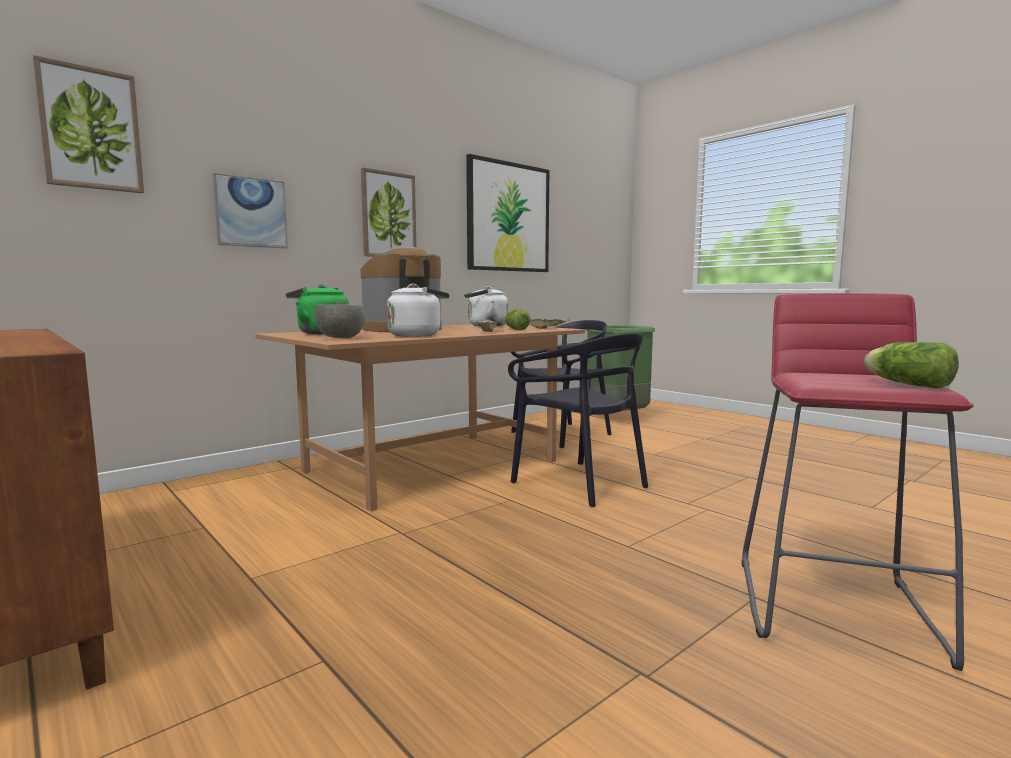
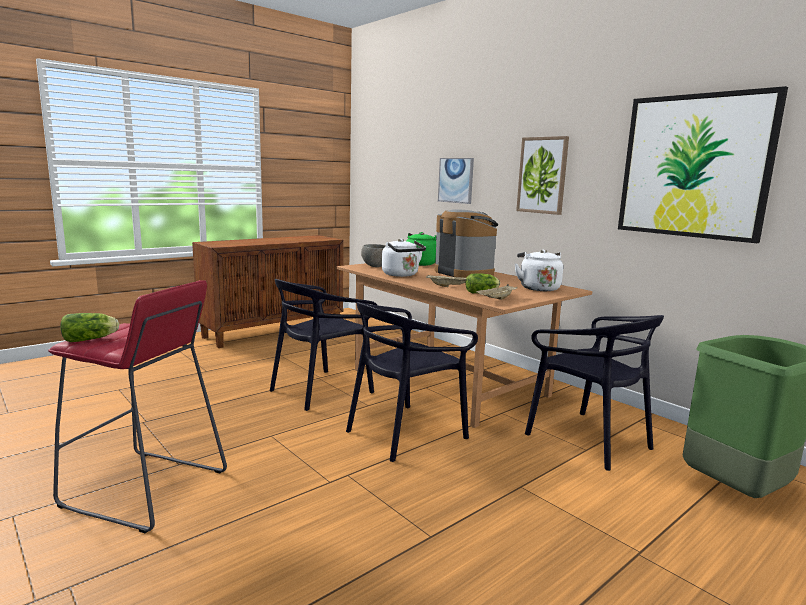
camera: 90 degrees right, 5 degrees up
picture [33,55,144,193] -> none
none -> black chair [270,279,377,411]

